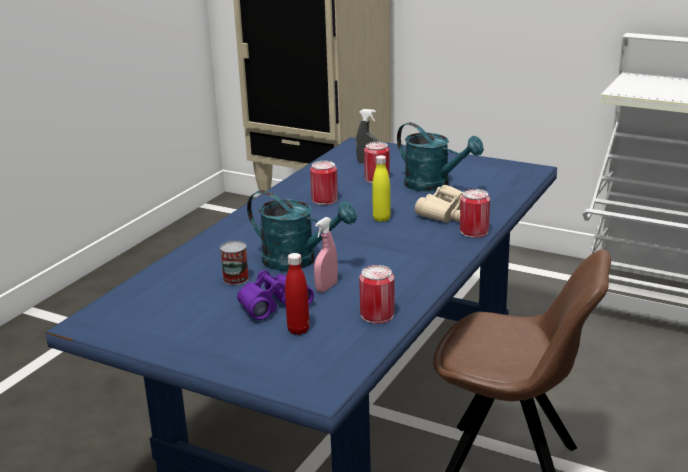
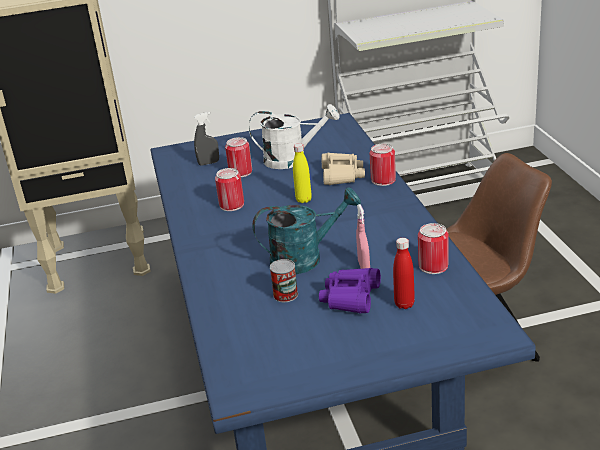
camera: 40 degrees left, 5 degrees up
turquoise watering can [397,123,484,192] -> white watering can [249,104,340,169]

